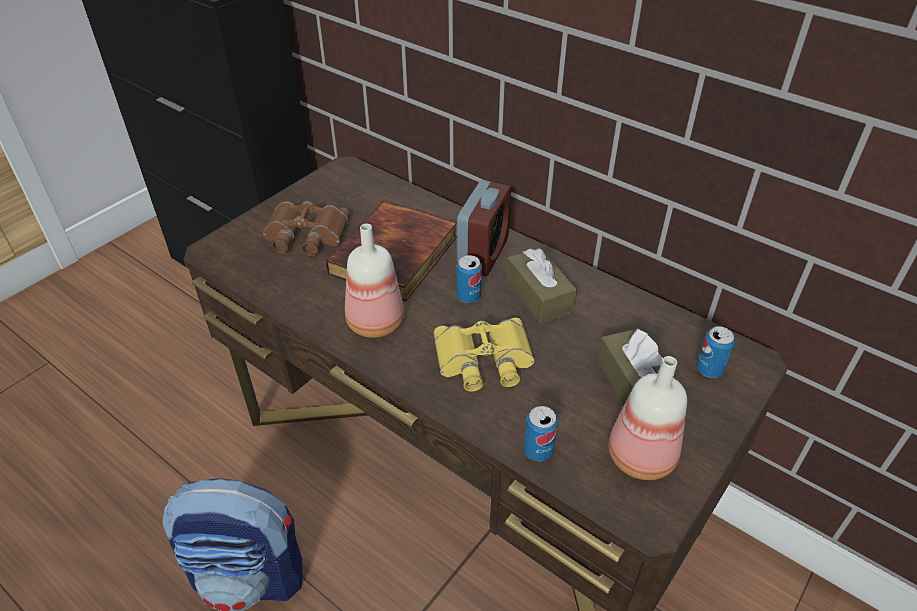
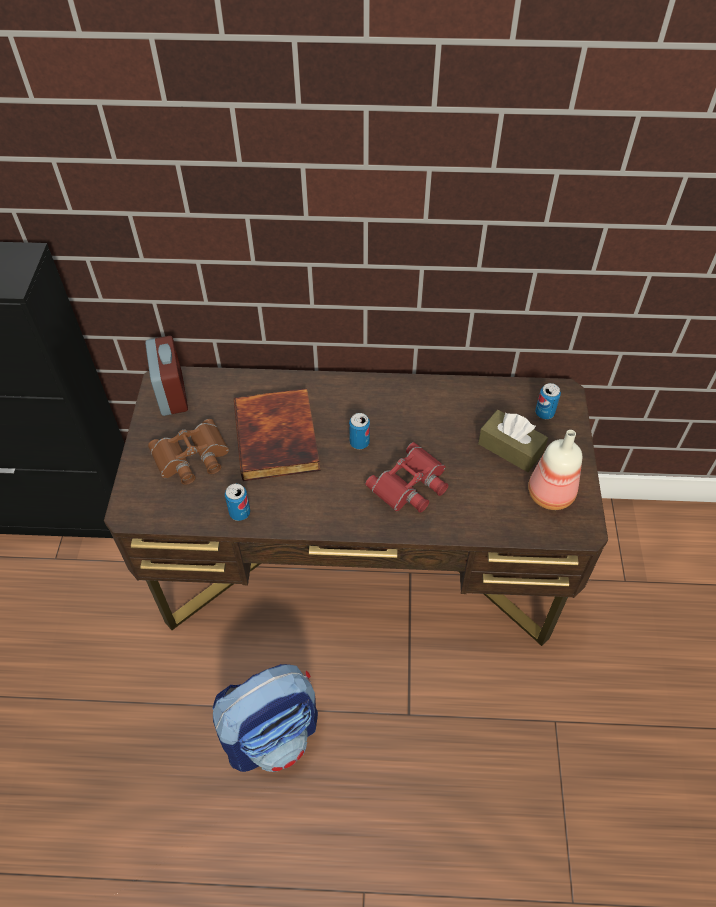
camera: 35 degrees left, 10 degrees up
bottle [345,224,404,338] -> none
yellow binoculars [434,318,534,392] -> red binoculars [365,442,448,513]
alarm clock [457,180,511,276] -> alarm clock moved to [145,336,188,416]
brown tissue box [506,248,577,324] -> none
can [524,406,558,461] -> can moved to [225,484,250,521]

